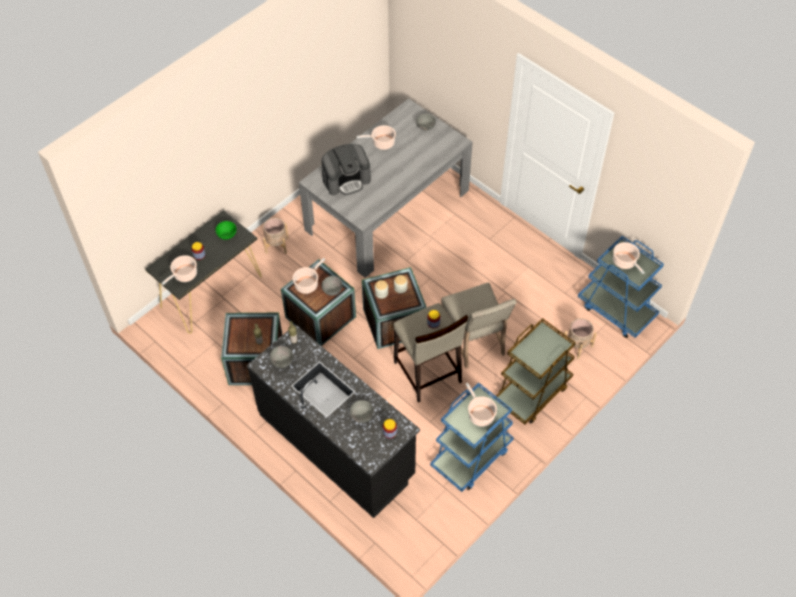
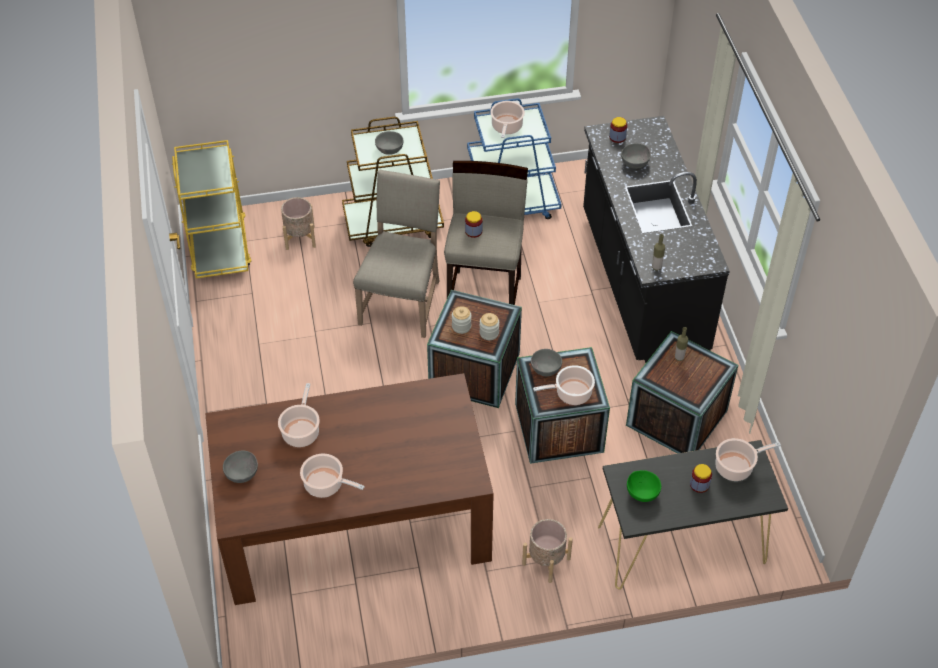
camera: 145 degrees left, 5 degrees down
grey bowl [270,346,293,368] -> grey bowl moved to [375,131,403,155]
grey dining table [299,99,473,278] -> brown dining table [205,373,494,605]
coffee machine [322,144,371,196] -> none
blue cart [578,236,664,338] -> yellow cart [172,140,251,278]
cooking pot [613,242,645,274] -> cooking pot moved to [278,383,320,447]

